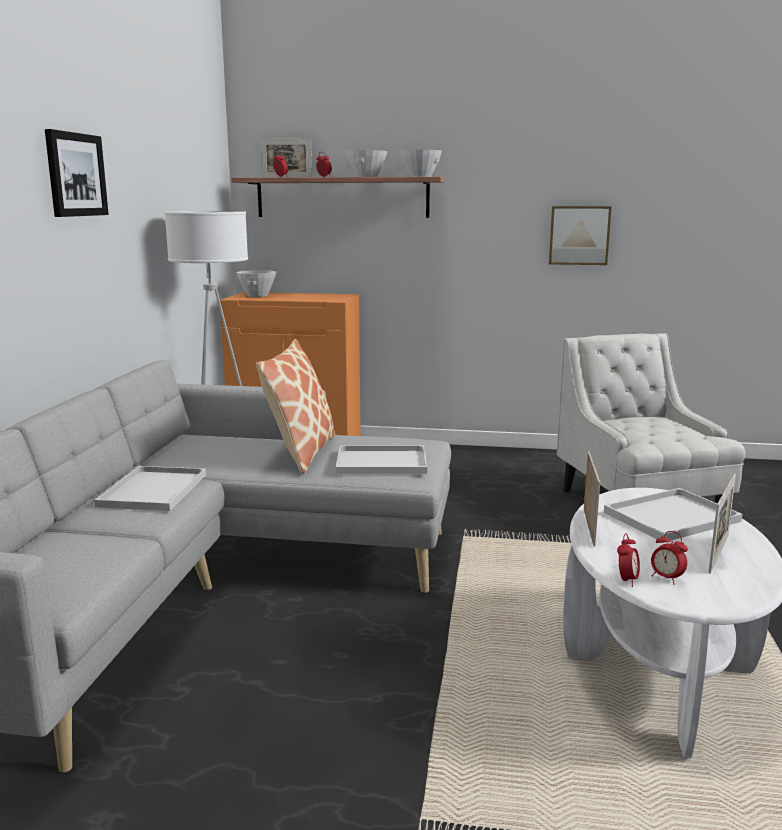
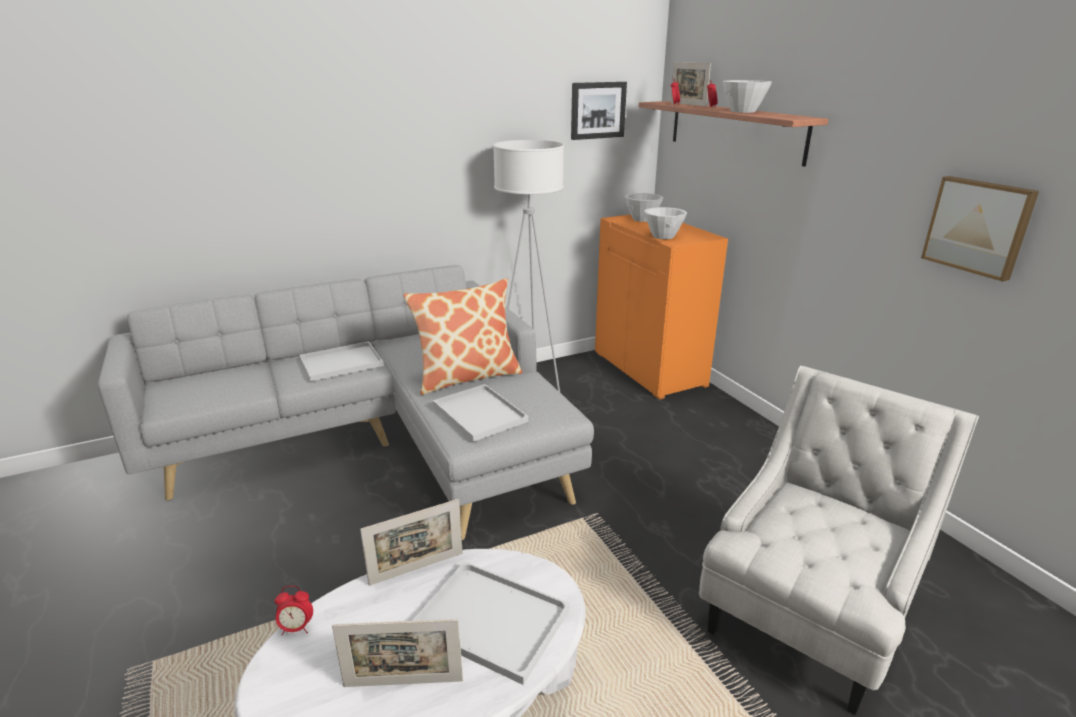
camera: 55 degrees right, 10 degrees up
picture [45,129,109,217] -> picture moved to [571,82,627,140]
white bowl [400,150,442,177] -> white bowl moved to [644,207,687,239]
alarm clock [651,531,688,584] -> none

